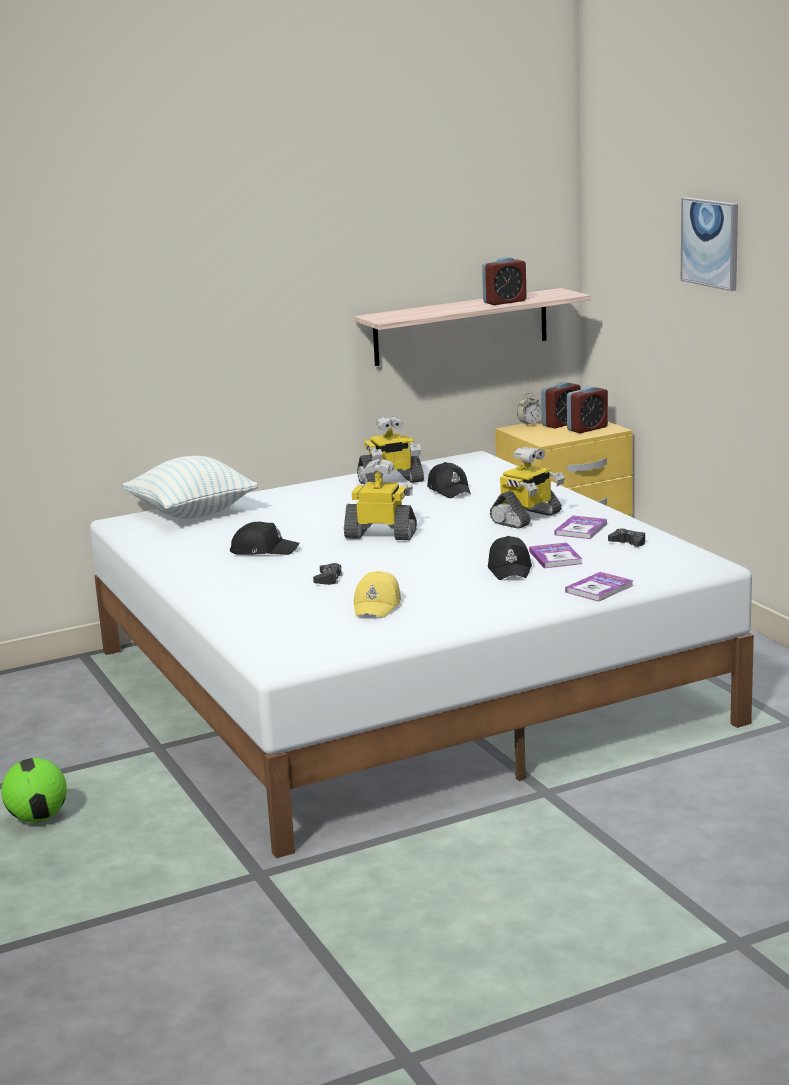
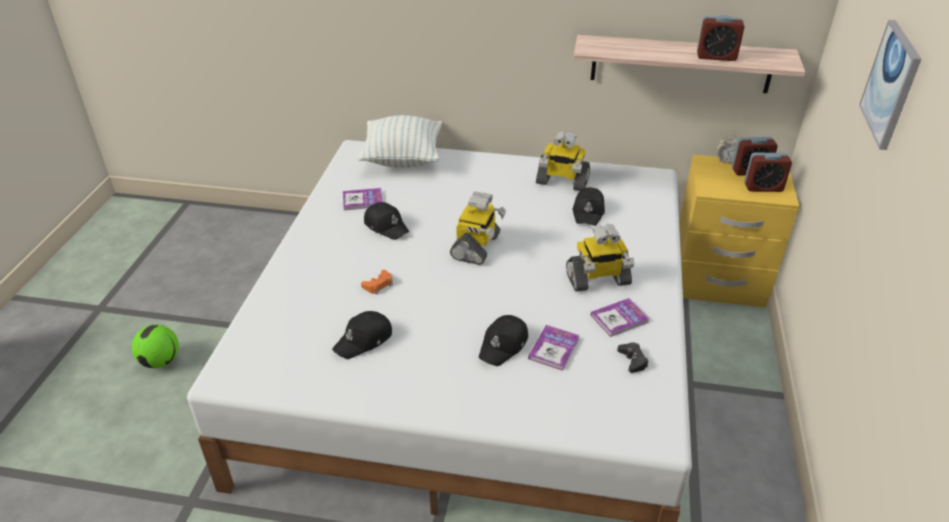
camera: 35 degrees right, 20 degrees up
black game controller [313,563,343,585] -> orange game controller [361,270,393,295]
toy robot [344,459,417,540] -> toy robot turned 60 degrees clockwise [450,191,506,265]
yellow cap [354,571,401,618] -> black cap [332,311,392,359]
book [565,572,633,602] -> book moved to [343,188,382,210]

